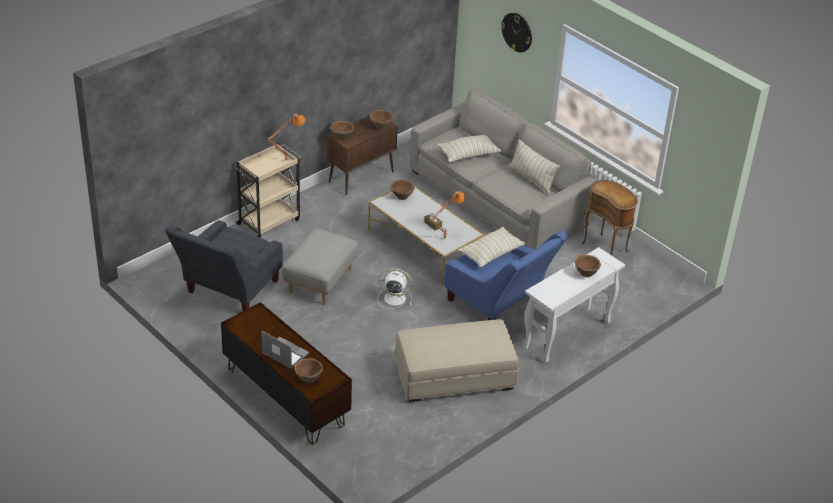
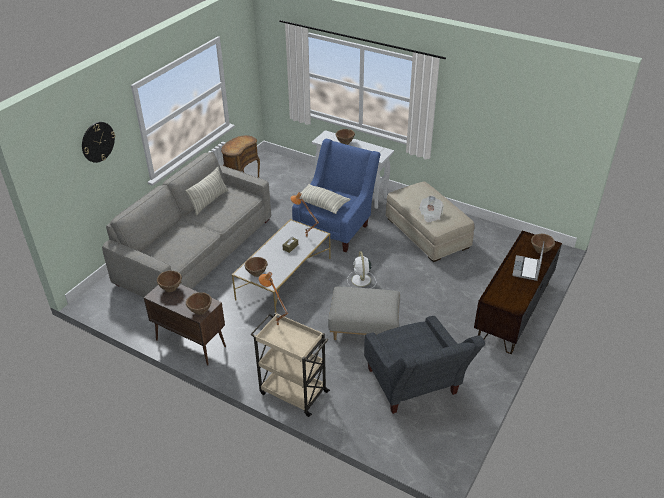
camera: 105 degrees left, 0 degrees up
grey armchair [165,220,283,311] -> grey armchair turned 60 degrees clockwise [364,316,485,414]
pillow [438,135,501,163] -> none
none -> newspaper [419,196,444,223]

